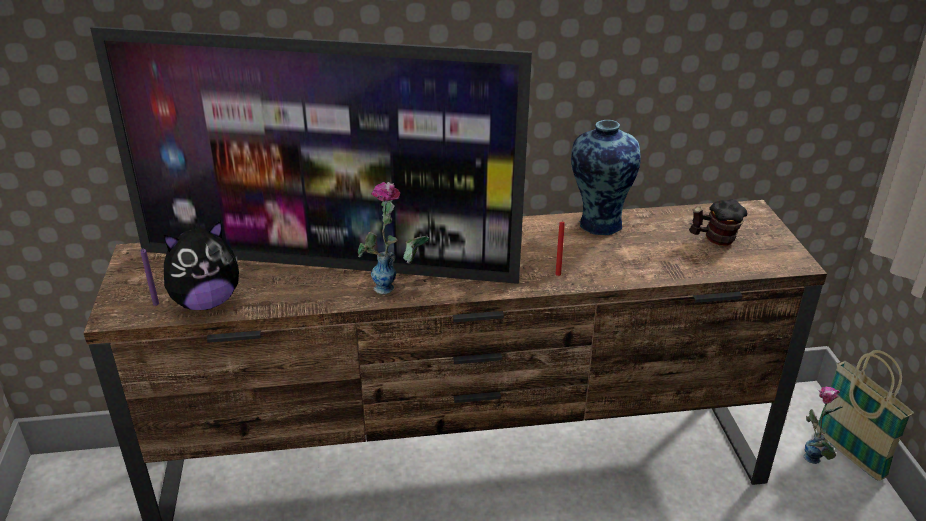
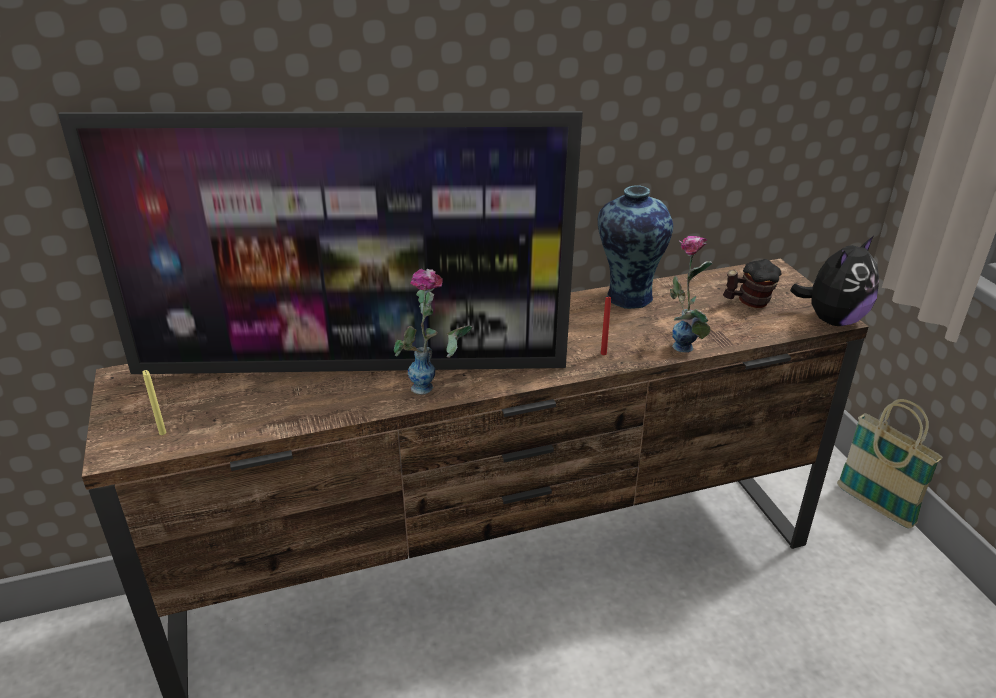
camera: 10 degrees left, 0 degrees up
purple candle [140,249,159,306] -> yellow candle [143,370,166,435]
plush toy [164,220,239,310] -> plush toy moved to [790,236,879,326]
vase [803,387,842,464] -> vase moved to [670,236,713,353]

